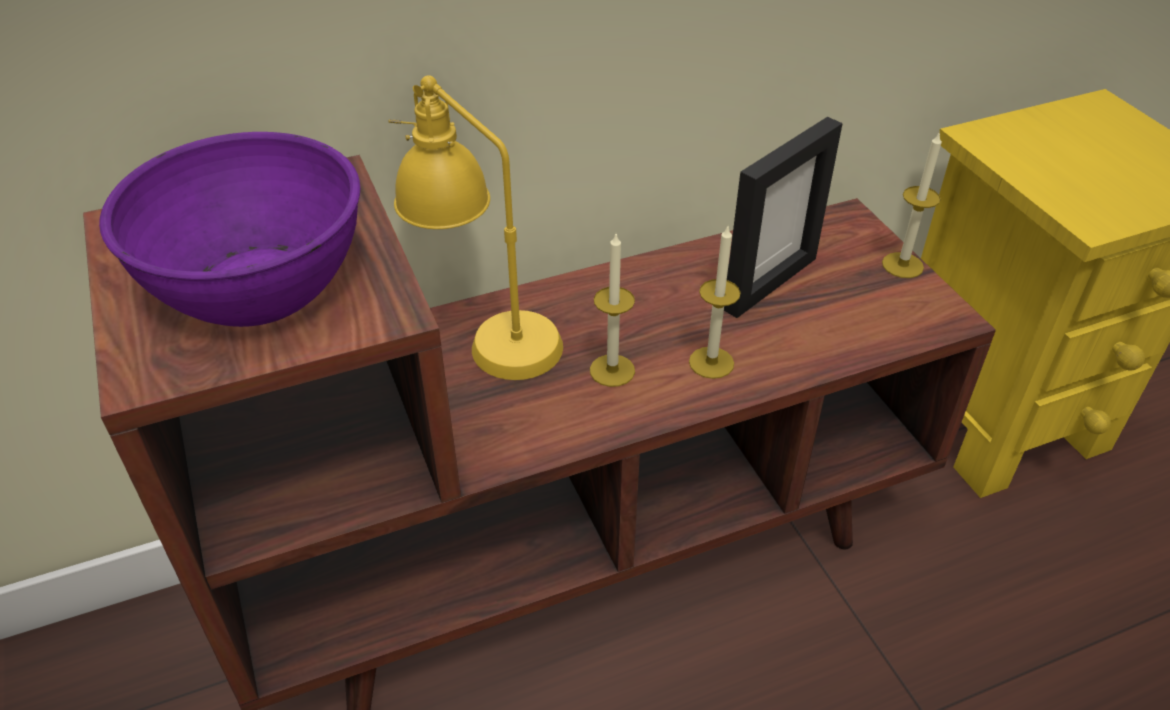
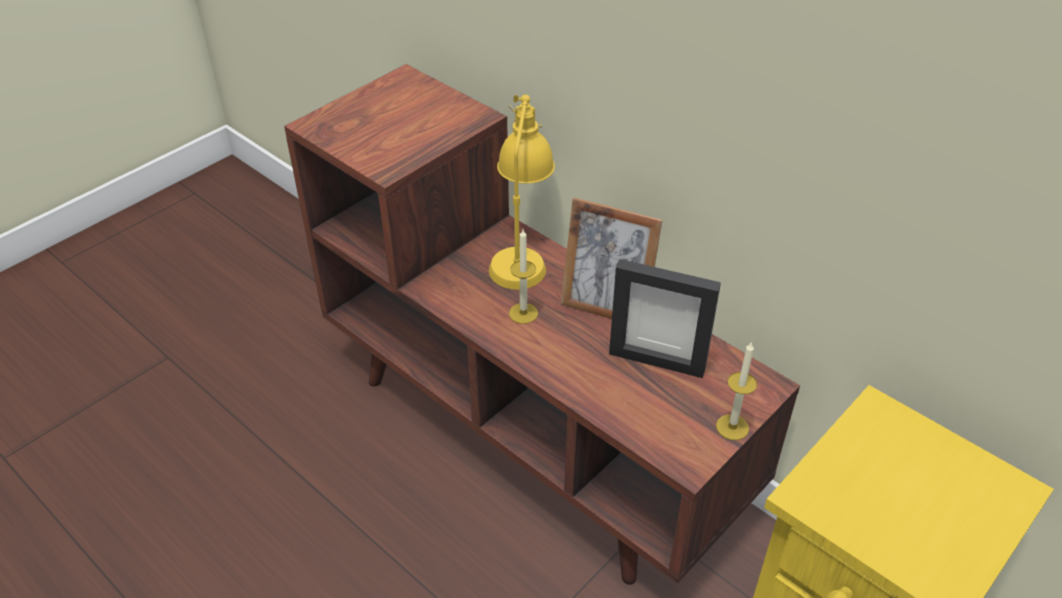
camera: 65 degrees right, 0 degrees up
purple bowl [99,132,360,327] -> none
candle [689,224,741,379] -> none
none -> picture frame [561,198,663,319]

